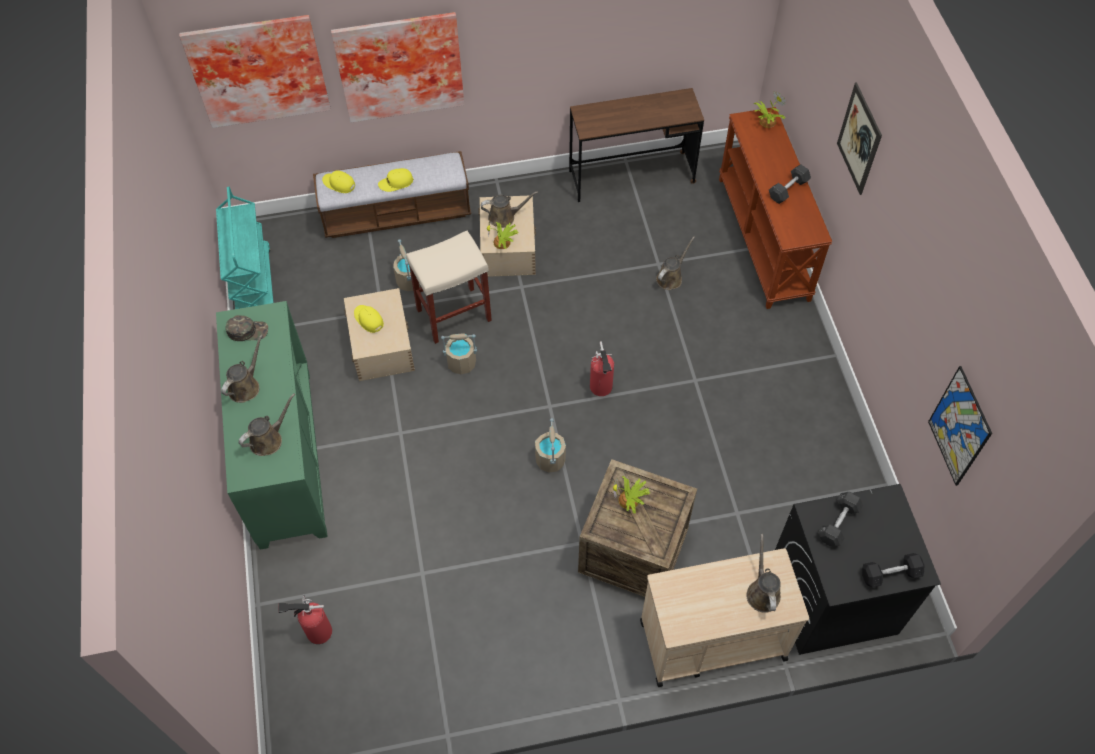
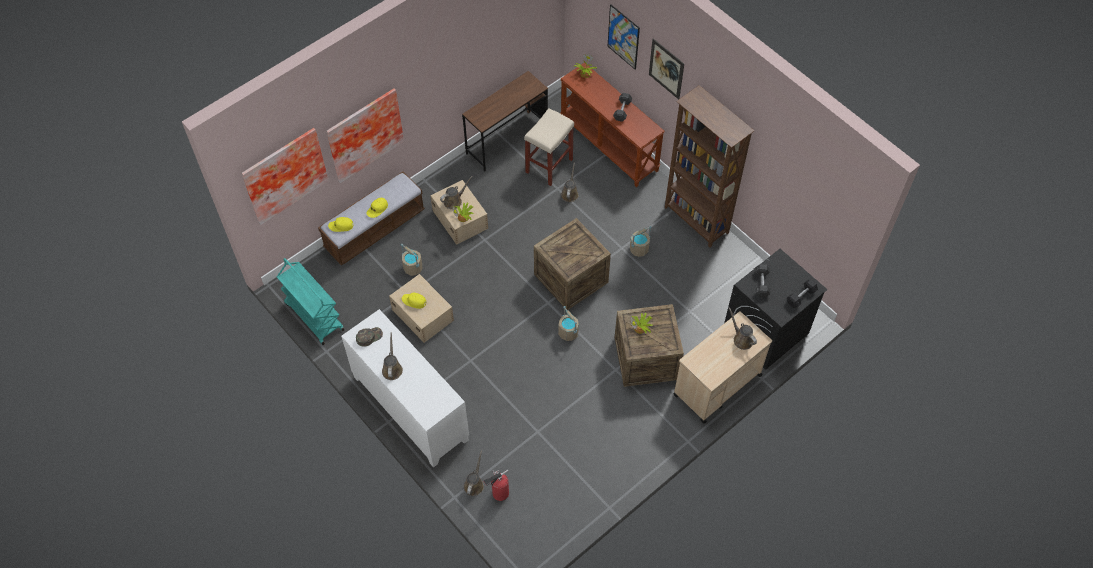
camera: 30 degrees left, 0 degrees up
green cabinet [216,301,328,550] -> white cabinet [341,309,469,468]
brown watering can [239,393,295,456] -> brown watering can moved to [464,451,484,496]
beige stool [406,231,492,344] -> beige stool moved to [524,108,574,186]
beige bucket [441,333,477,375] -> beige bucket moved to [630,226,652,257]
fire extinguisher [590,341,614,396] -> crate [534,218,611,310]
picture [928,366,992,486] -> picture moved to [607,4,640,70]
none -> brown bookcase [665,85,754,248]

